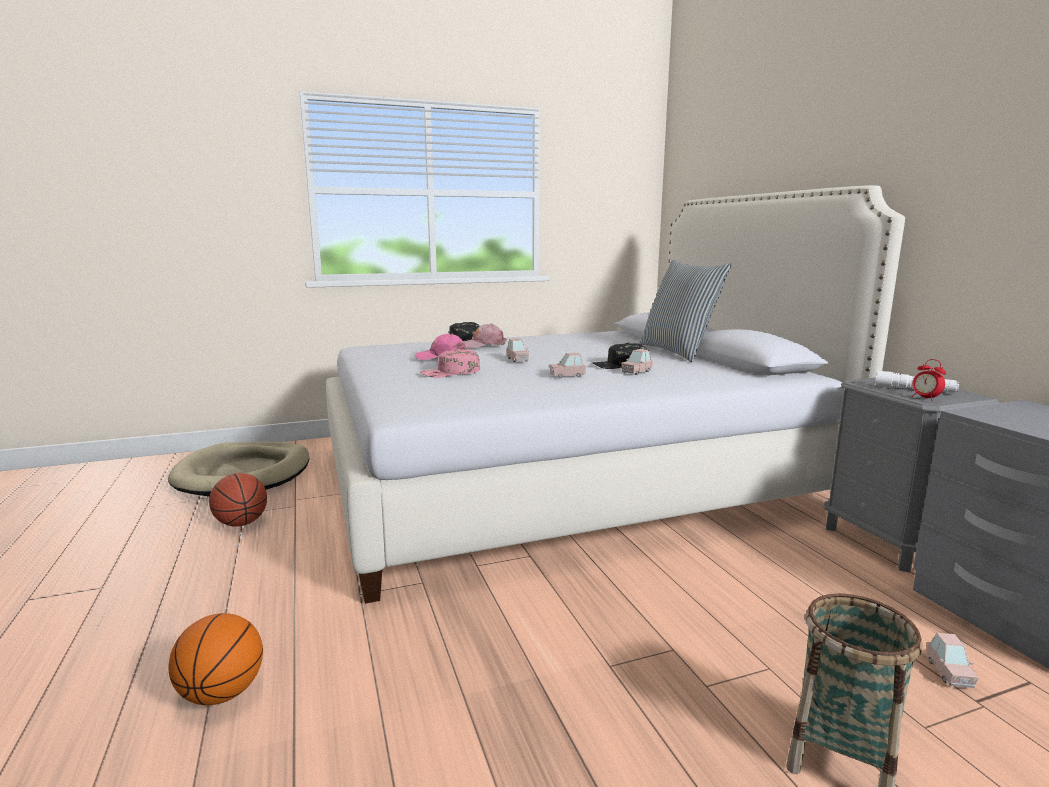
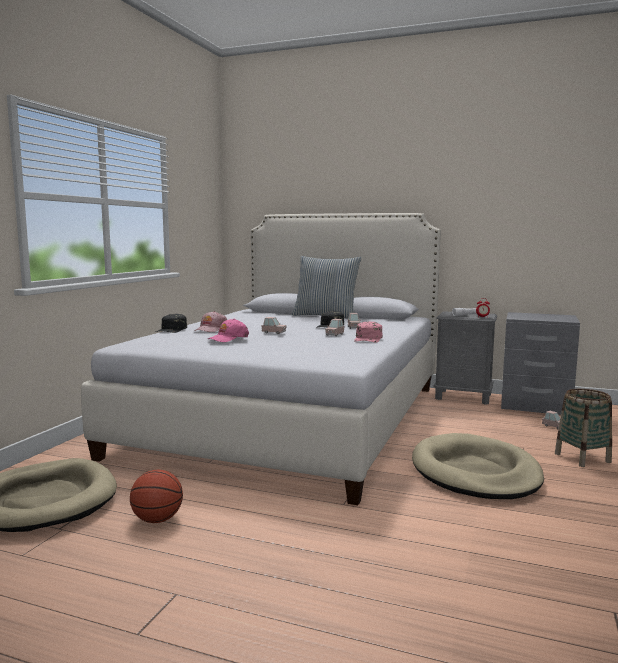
camera: 50 degrees left, 5 degrees down
basketball [168,613,263,705] -> none
pink cap [420,349,480,378] -> pink cap moved to [354,321,383,342]
none -> beige dog bed [412,433,544,499]

